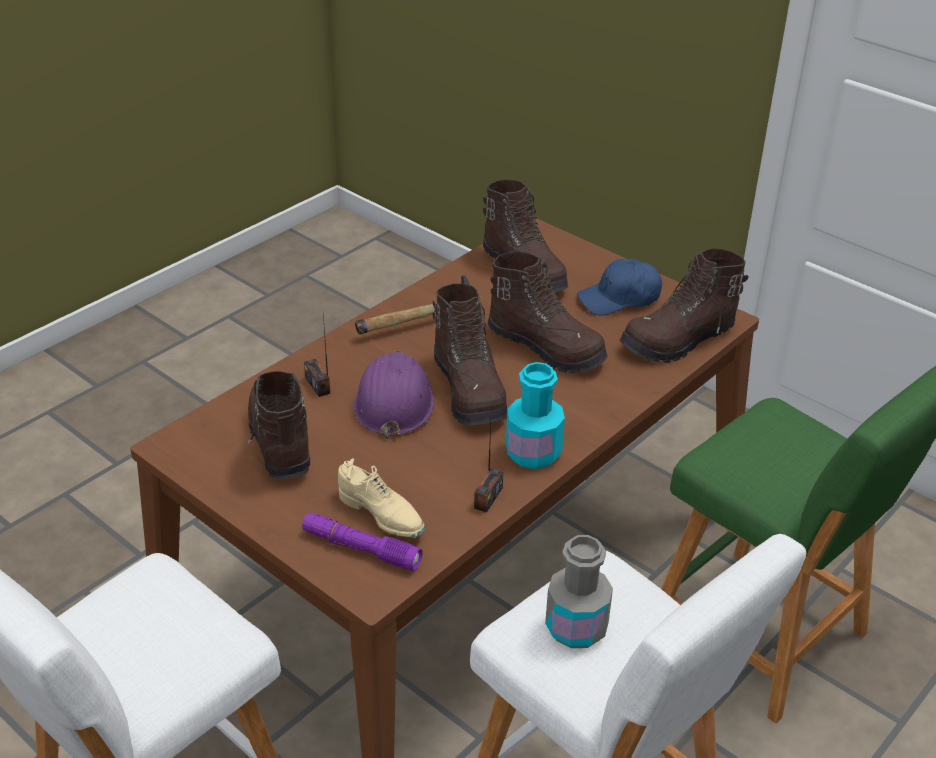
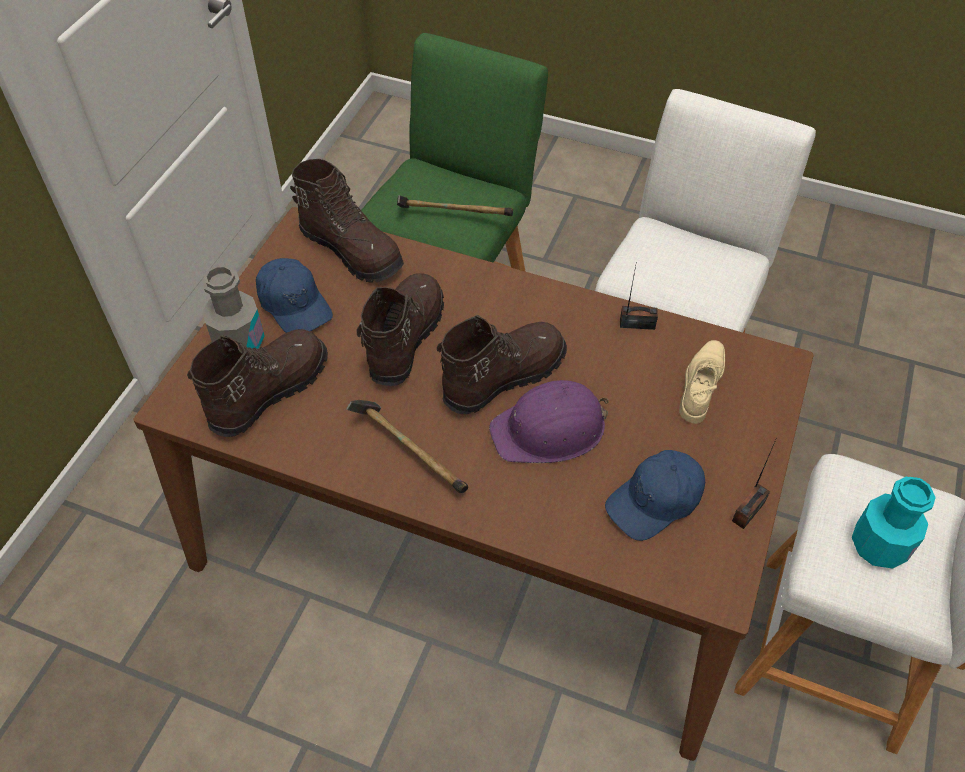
camera: 110 degrees left, 15 degrees up
brown boot [248,371,310,479] -> blue cap [605,450,705,541]
purple flashlight [302,513,423,571] -> none
radio [304,314,330,397] -> radio moved to [732,440,776,529]
turquoise bottle [506,362,565,469] -> turquoise bottle moved to [852,477,936,568]
grey bottle [545,535,613,648] -> grey bottle moved to [202,266,265,349]
none -> hammer [397,195,513,216]

